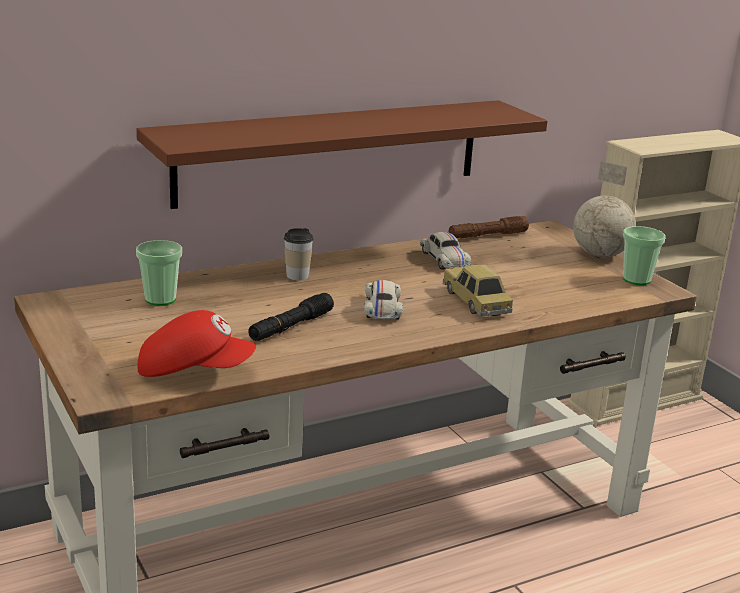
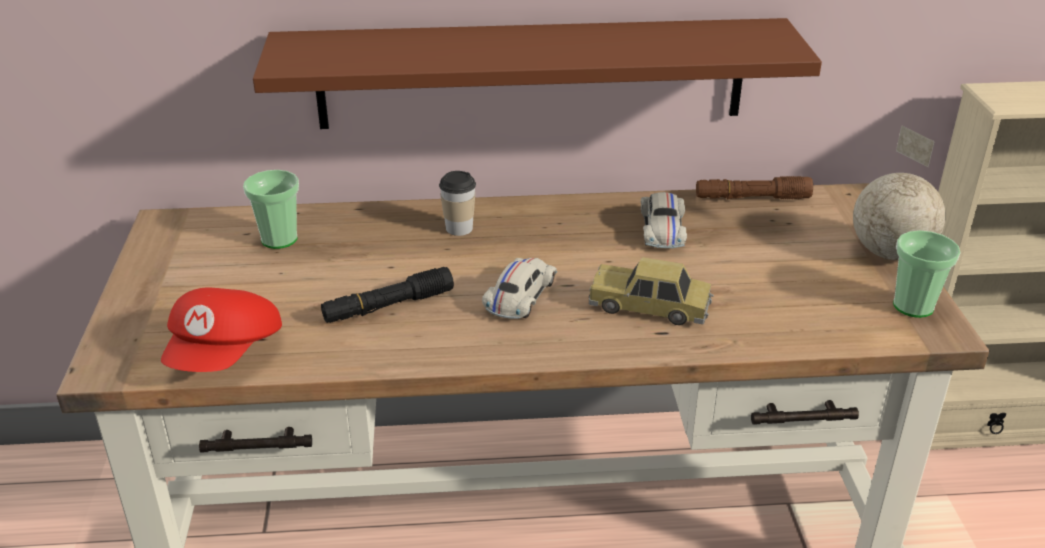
camera: 25 degrees right, 10 degrees up
red cap [138,310,256,377] -> red cap turned 75 degrees clockwise [161,287,282,372]
toy car [443,265,513,317] -> toy car turned 75 degrees counterclockwise [589,257,714,325]

